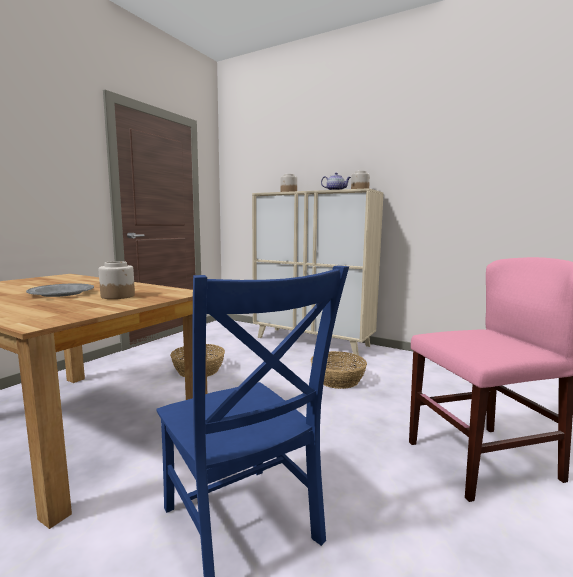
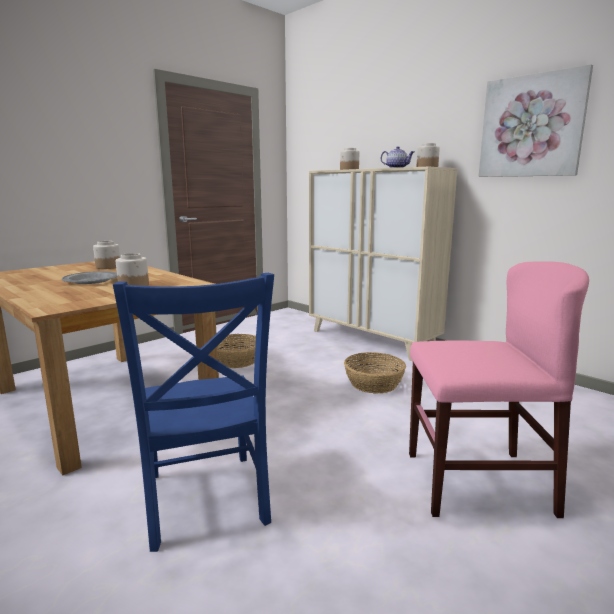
camera: 15 degrees right, 5 degrees up
none -> jar [93,241,120,269]
none -> picture [478,64,593,177]

